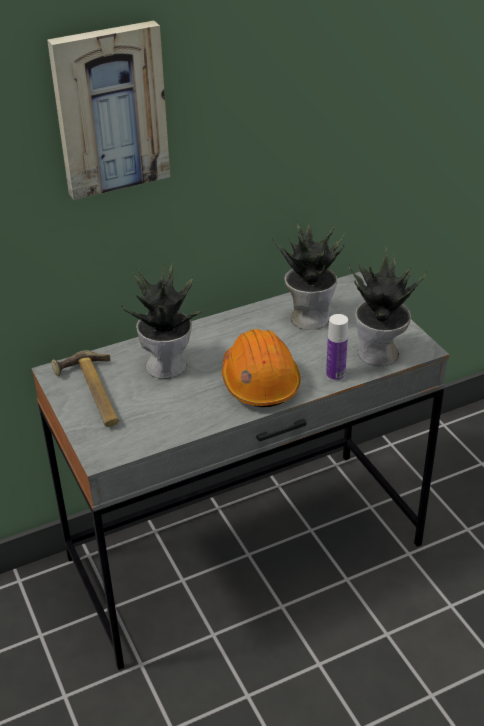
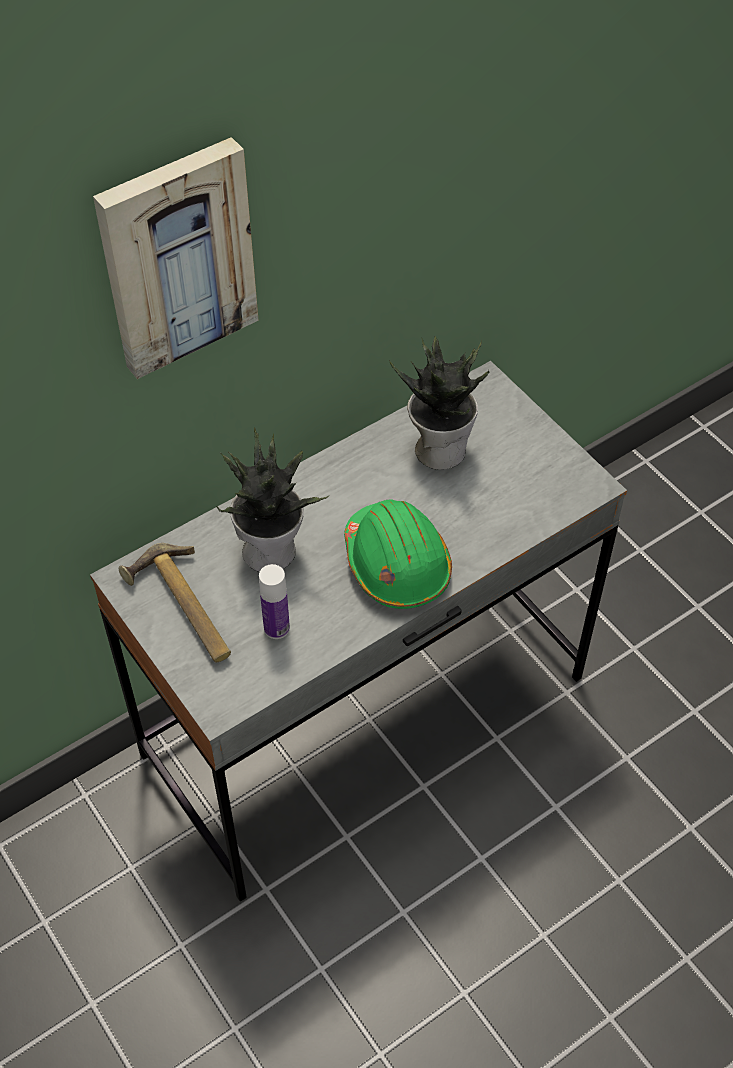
camera: 10 degrees left, 15 degrees up
orange hard hat [222,329,301,407] -> green hard hat [344,500,452,609]
bottle [326,314,348,381] -> bottle moved to [259,564,290,639]
potted plant [349,246,427,366] -> none

